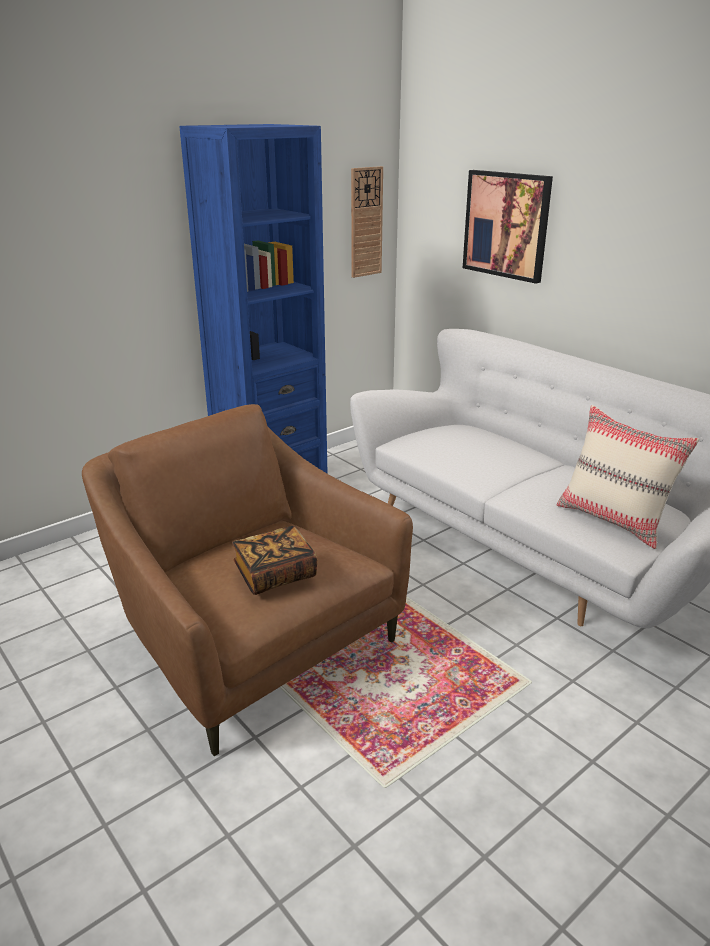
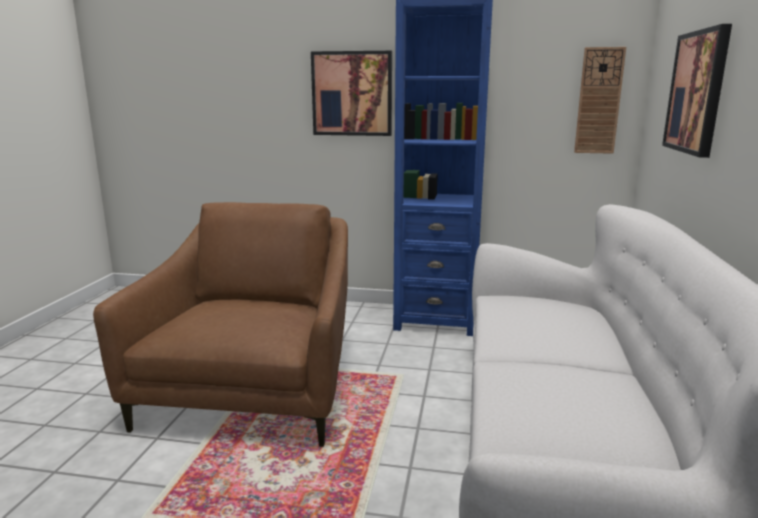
camera: 50 degrees right, 10 degrees down
book [232,526,317,595] -> none
beige pillow [557,405,699,549] -> none
none -> picture [311,51,392,136]

